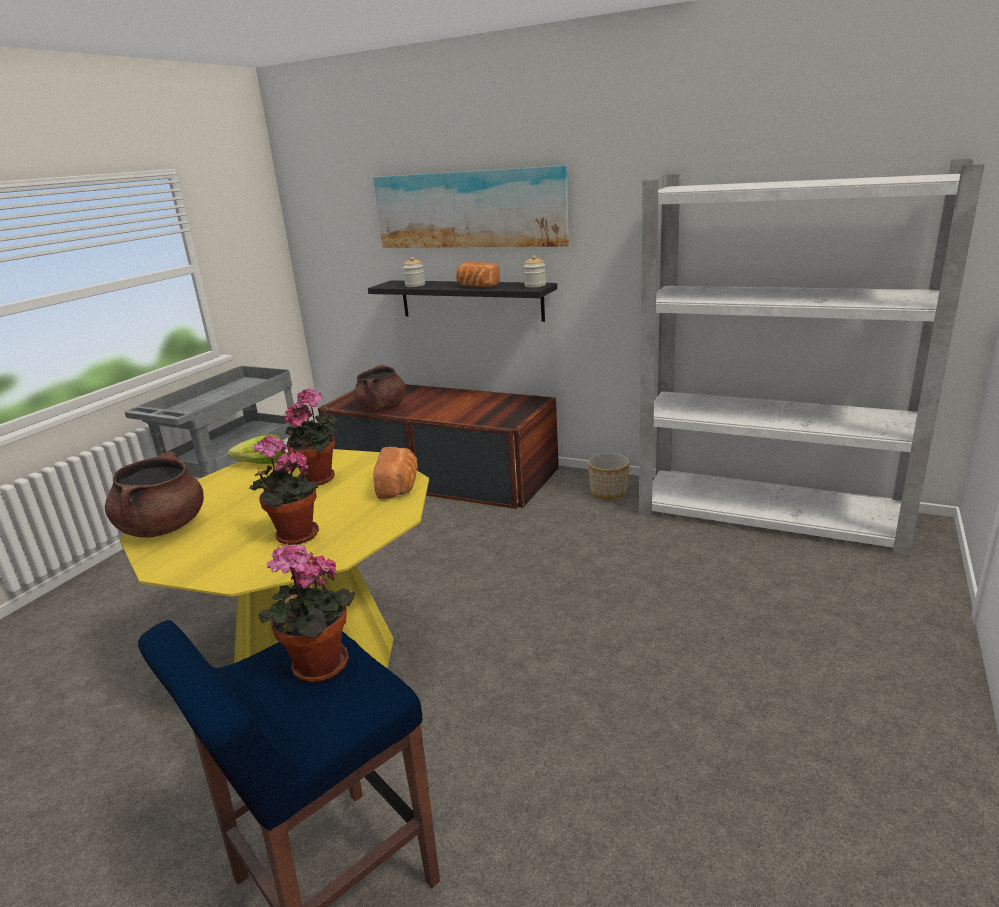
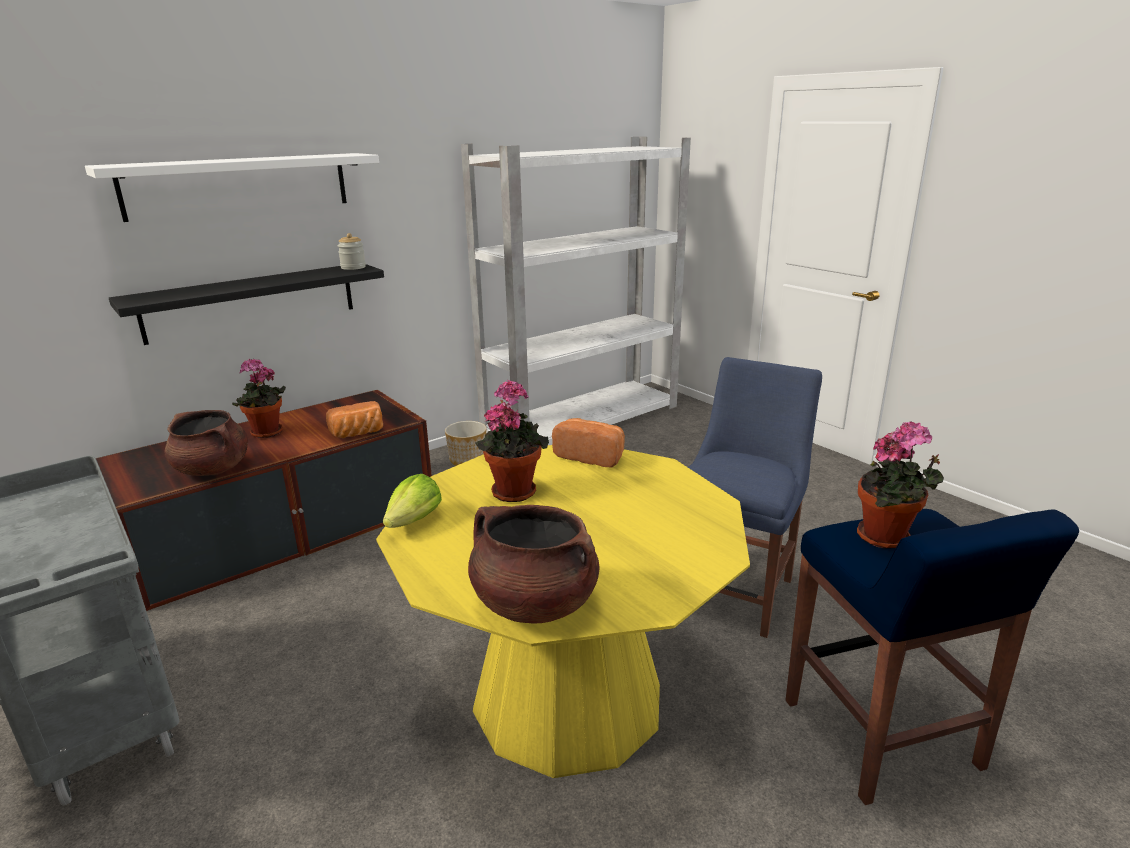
camera: 65 degrees left, 0 degrees up
potted plant [249,435,319,545] -> potted plant moved to [232,359,286,438]
picture [373,166,569,248] -> white shelf [85,153,379,222]
jar [403,257,425,287] -> none
bread [456,262,500,287] -> bread moved to [326,401,383,439]
none -> blue chair [688,357,822,638]

